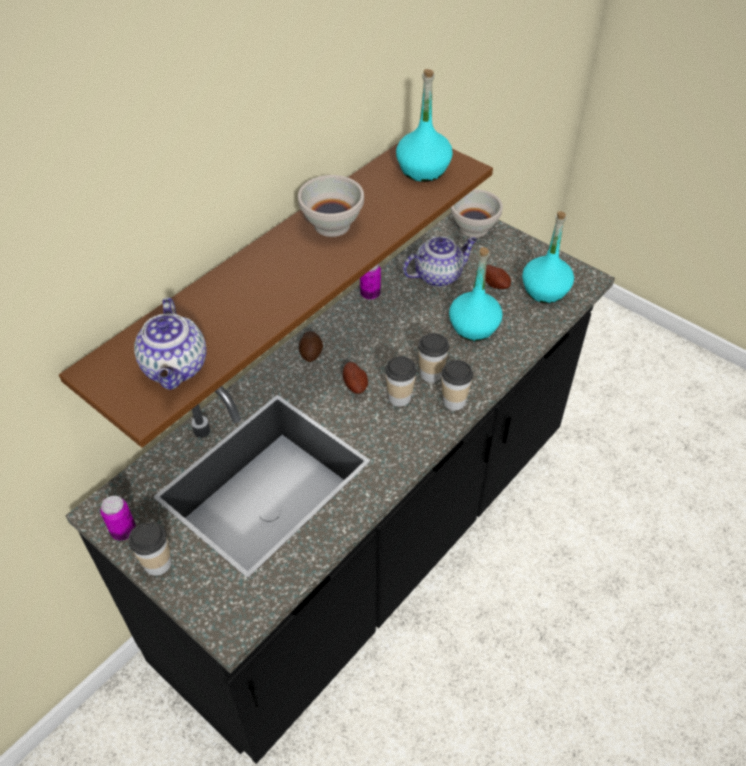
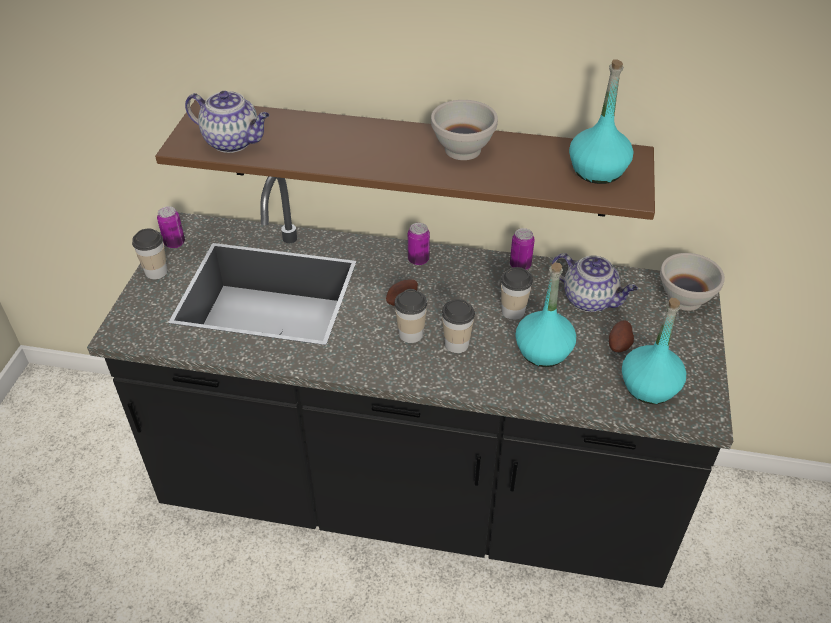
camera: 60 degrees right, 5 degrees down
teapot [134,298,207,390] -> teapot turned 120 degrees counterclockwise [185,91,270,153]
potato [299,331,323,362] -> can [408,223,430,265]
cup [441,360,473,410] -> cup moved to [501,267,533,320]

